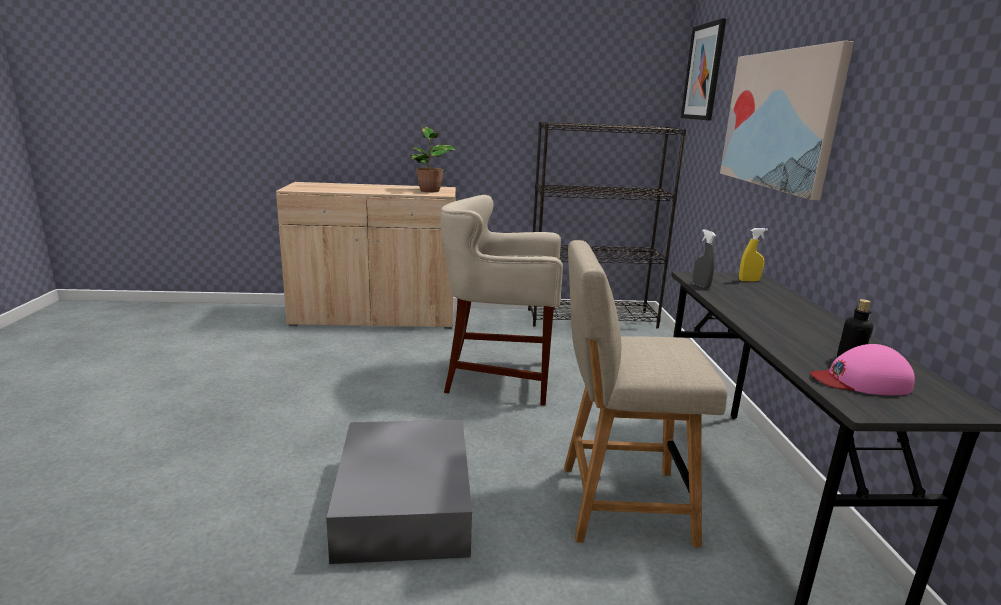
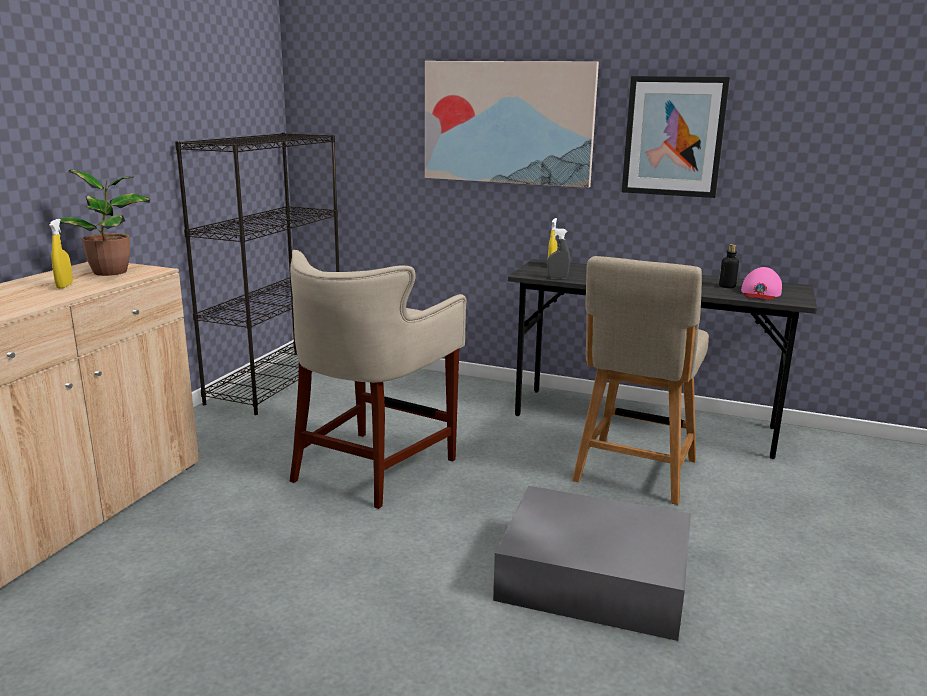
camera: 65 degrees left, 0 degrees up
picture [681,18,726,121] -> picture moved to [622,76,730,198]
none -> yellow spray bottle [49,219,73,289]

